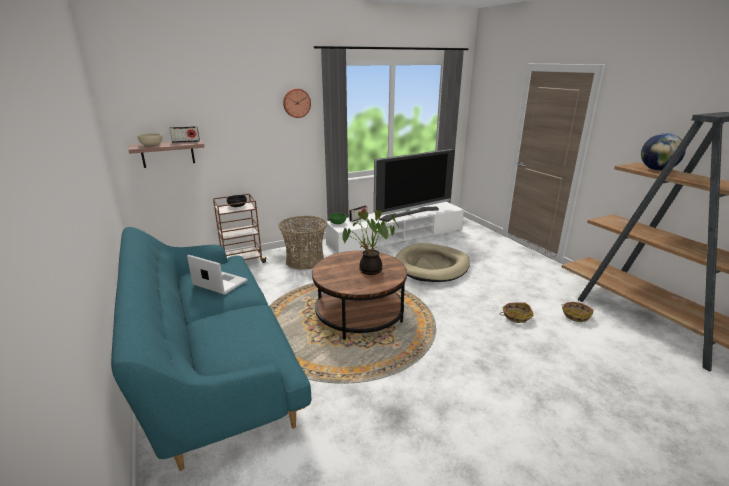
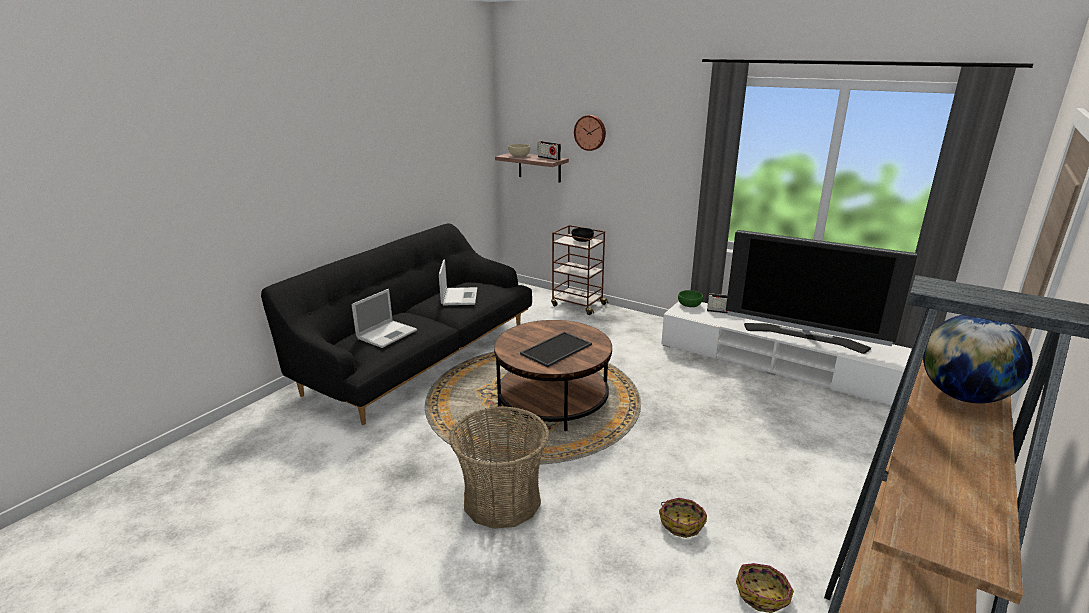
camera: 60 degrees right, 0 degrees up
turquoise sofa [111,227,312,471] -> black sofa [261,223,532,425]
basket [278,215,327,270] -> basket moved to [449,406,549,529]
wall clock [283,88,311,118] -> wall clock moved to [574,115,606,151]
potted plant [342,210,399,275] -> tray [520,332,592,367]
beige dog bed [394,243,470,282] -> none
none -> laptop [351,289,417,348]

